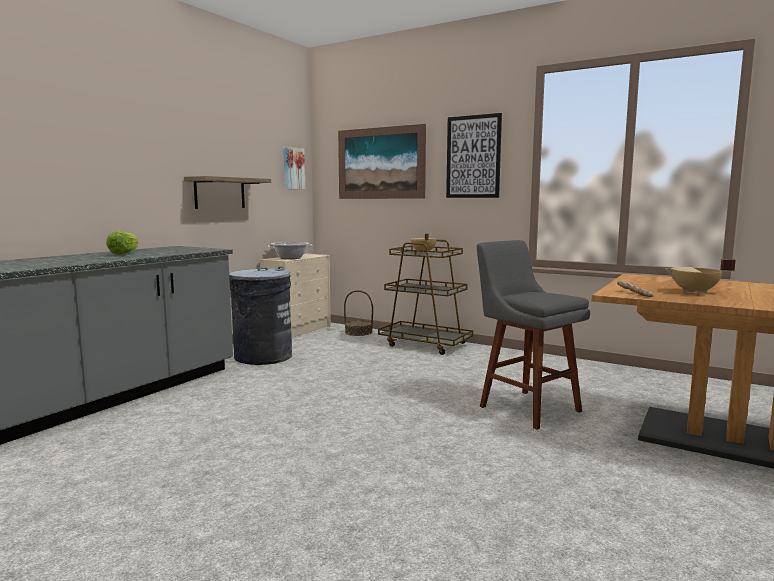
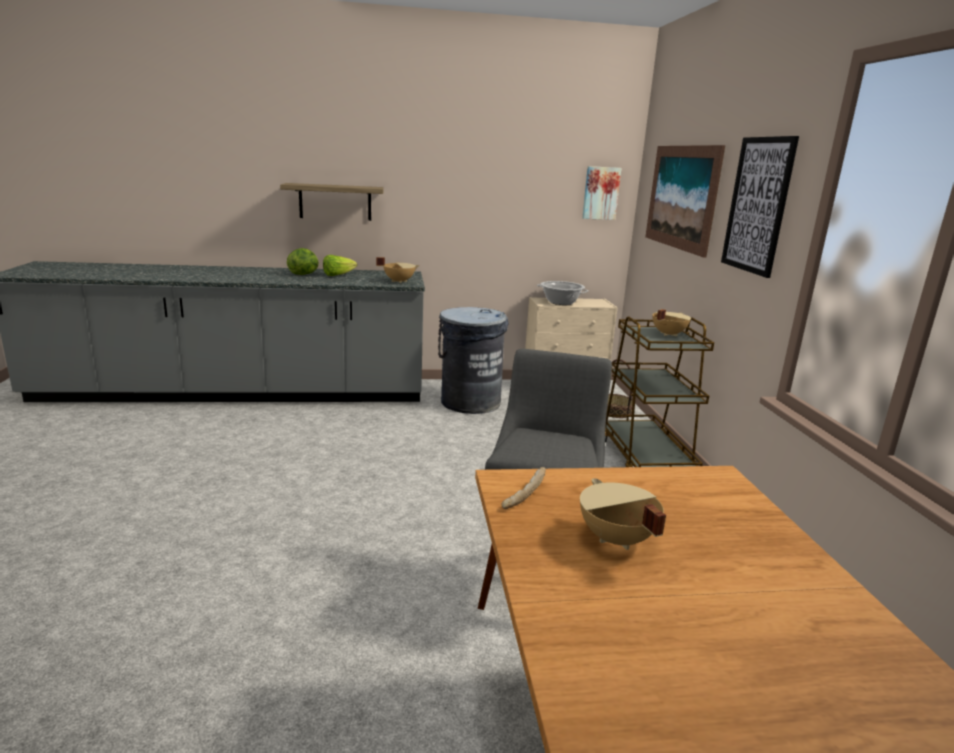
camera: 50 degrees right, 10 degrees up
shelf [184,176,271,209] -> shelf moved to [280,183,384,221]
none -> lettuce [287,248,319,275]
none -> beige cooking pot [376,257,419,283]

